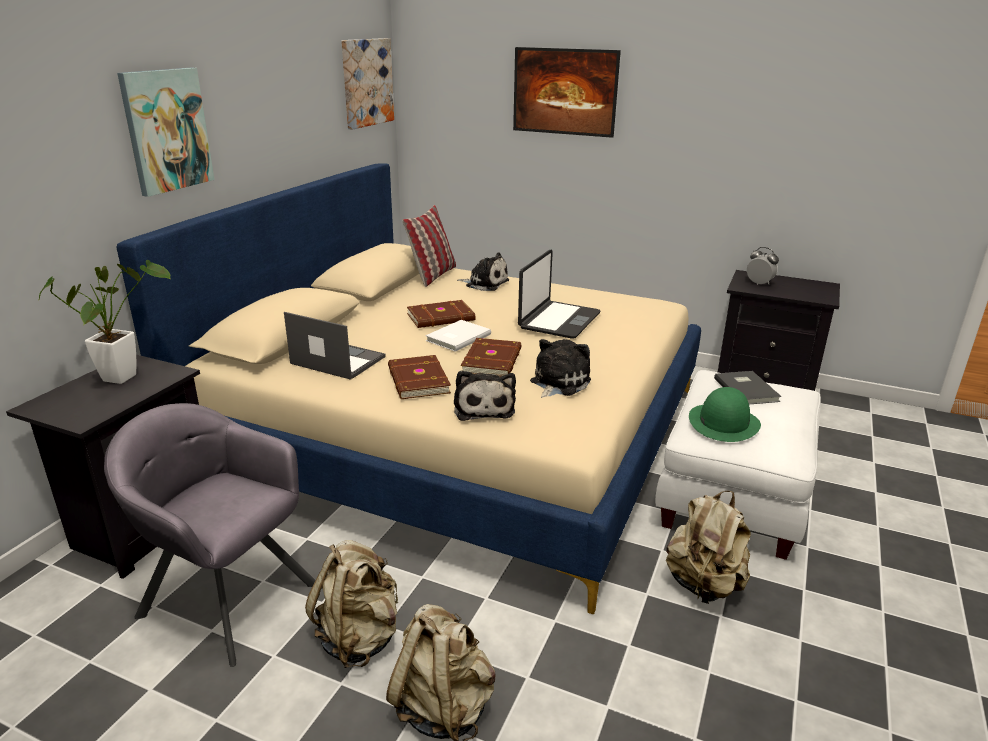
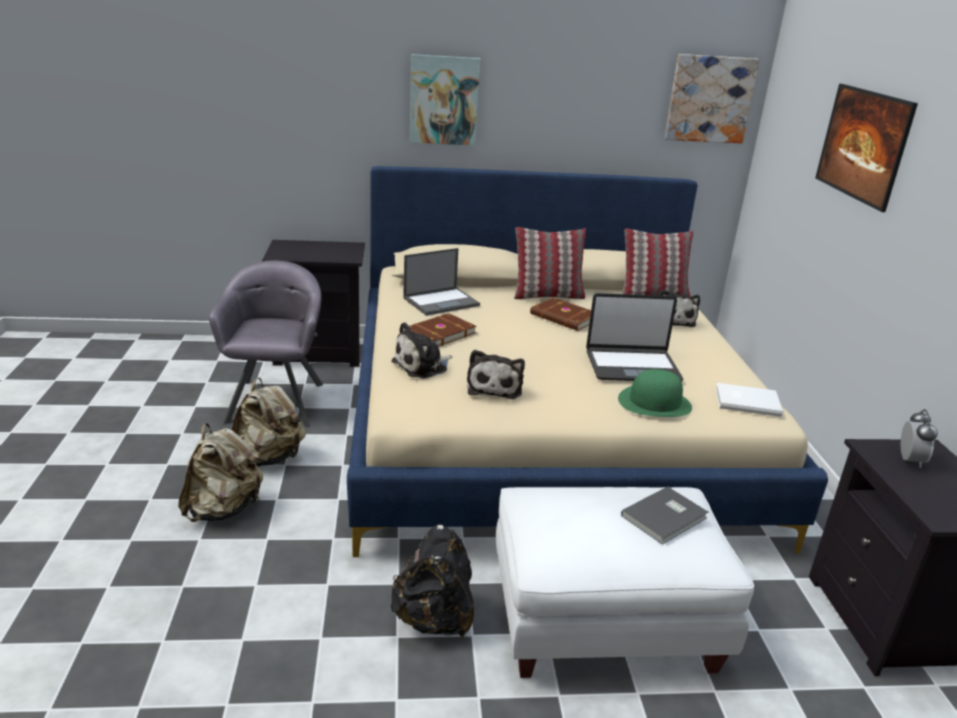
camera: 60 degrees right, 0 degrees up
potted plant [39,260,171,384] -> none
laptop [284,312,386,380] -> laptop turned 60 degrees clockwise [403,248,480,316]
white book [425,320,491,352] -> white book moved to [715,383,783,417]
brown book [461,338,521,377] -> none
plush toy [530,339,591,398] -> plush toy turned 90 degrees clockwise [467,350,525,399]
beige backpack [666,491,751,604] -> black backpack [391,525,474,637]
green hat [689,387,761,442] -> green hat moved to [618,369,692,417]
none -> pillow [514,227,586,299]

